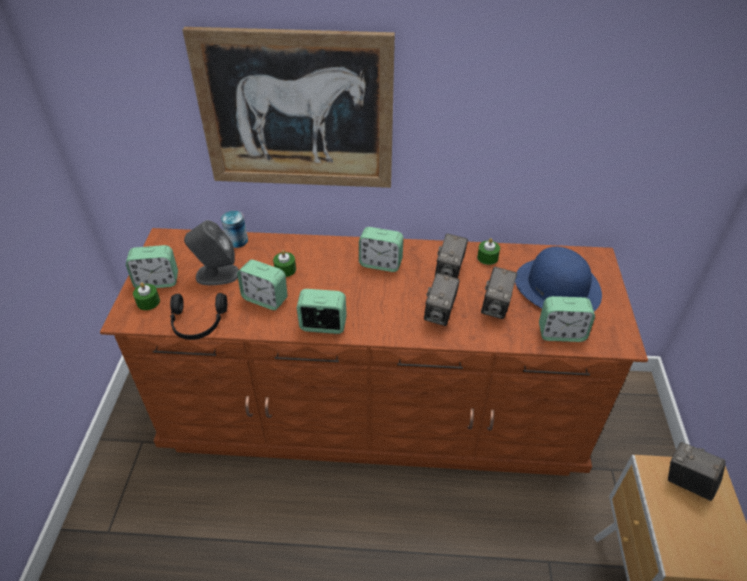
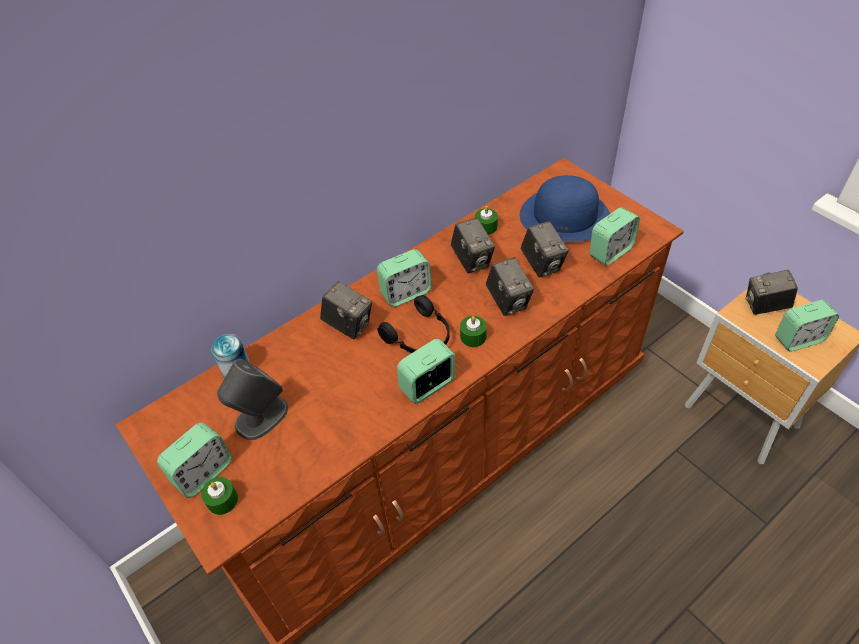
camera: 40 degrees left, 5 degrees up
black headphones [170,293,227,340] -> black headphones moved to [377,295,450,353]
picture [183,27,395,188] -> none
alarm clock [237,260,288,310] -> alarm clock moved to [775,300,839,352]
green candle [273,250,296,277] -> green candle moved to [460,316,487,347]
none -> camera [320,281,372,339]

